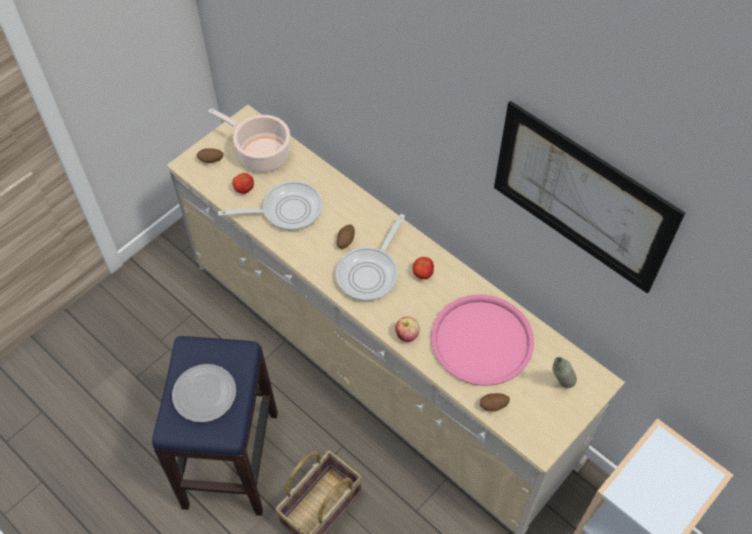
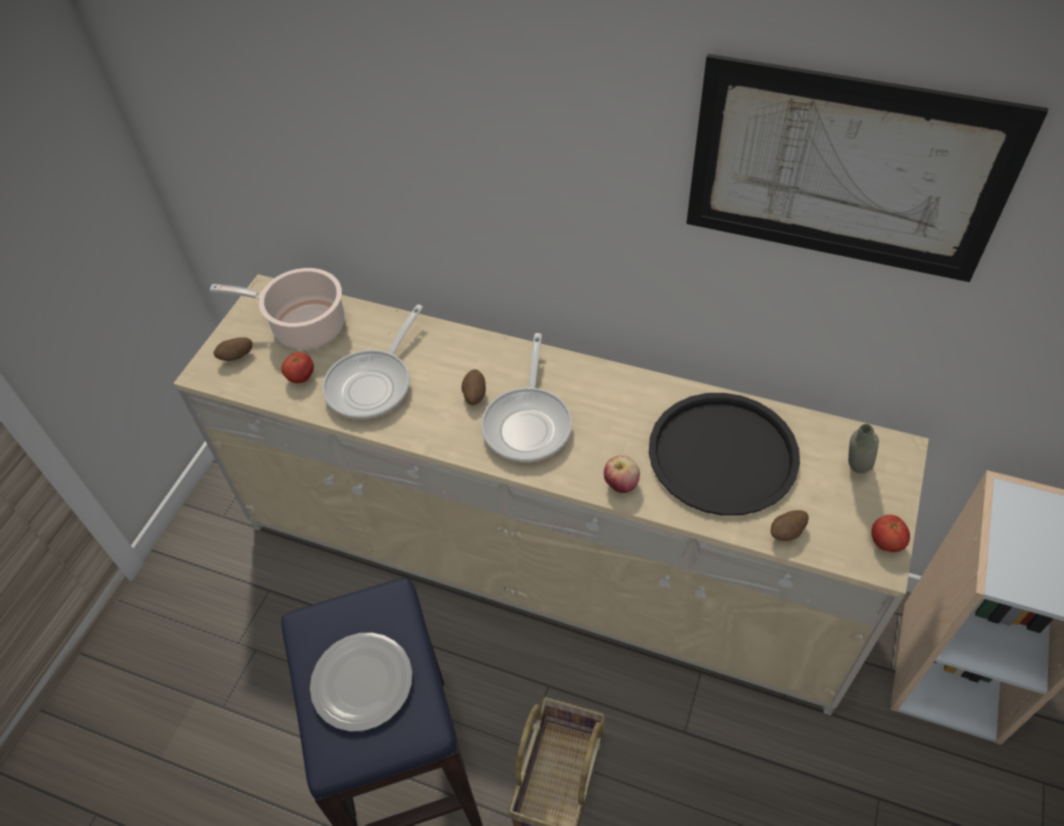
camera: 20 degrees left, 5 degrees down
frying pan [218,181,322,231] -> frying pan turned 150 degrees clockwise [322,304,423,420]
tomato [413,257,434,279] -> tomato moved to [872,515,910,552]
pink tray [431,294,534,386] -> black tray [649,393,800,516]

